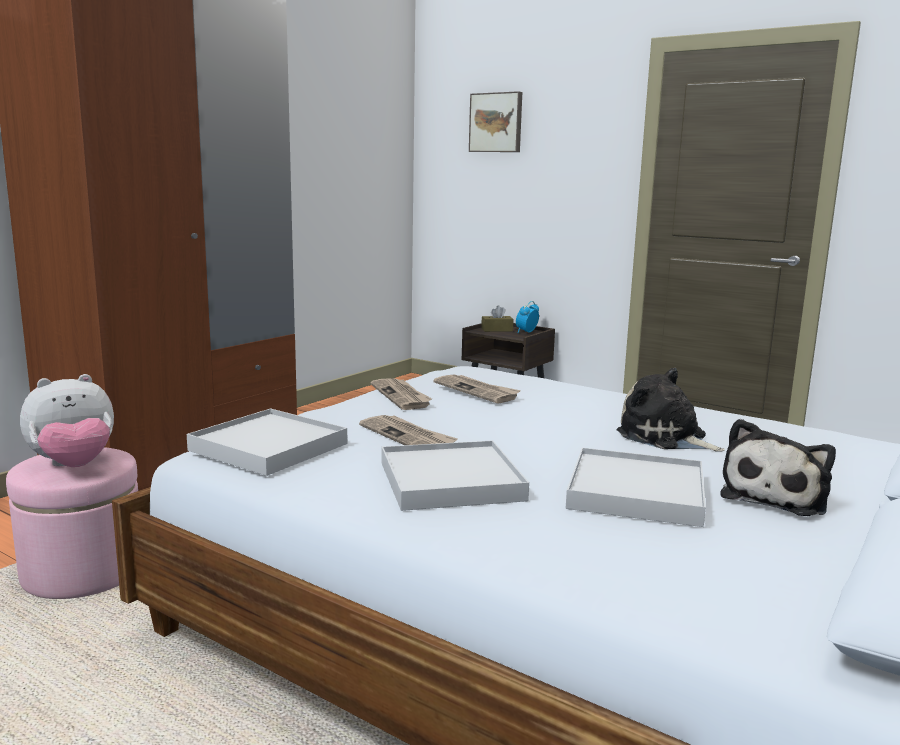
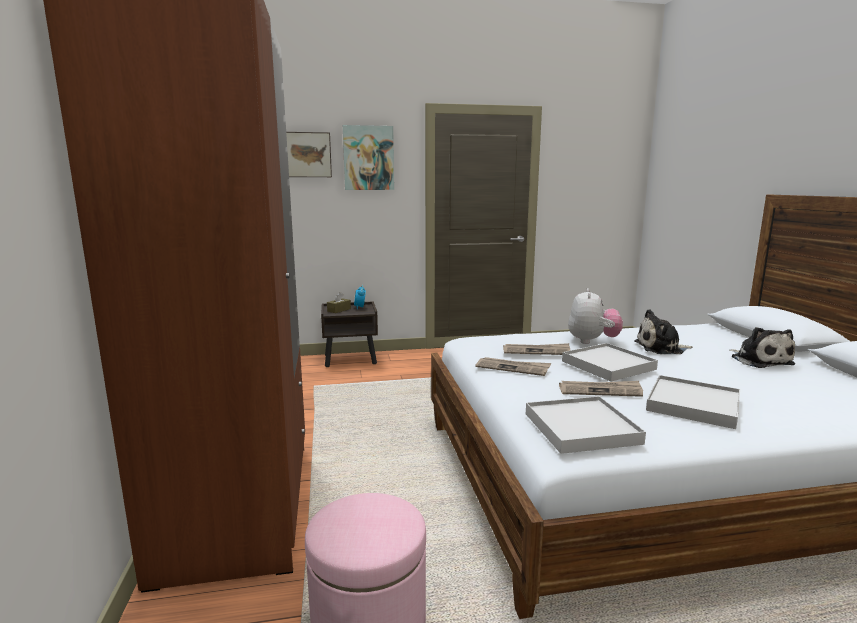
camera: 45 degrees left, 0 degrees up
plush toy [20,374,114,467] -> plush toy moved to [568,288,623,344]
white tray [566,448,706,527] -> white tray moved to [562,343,658,382]
none -> picture [343,125,394,190]

